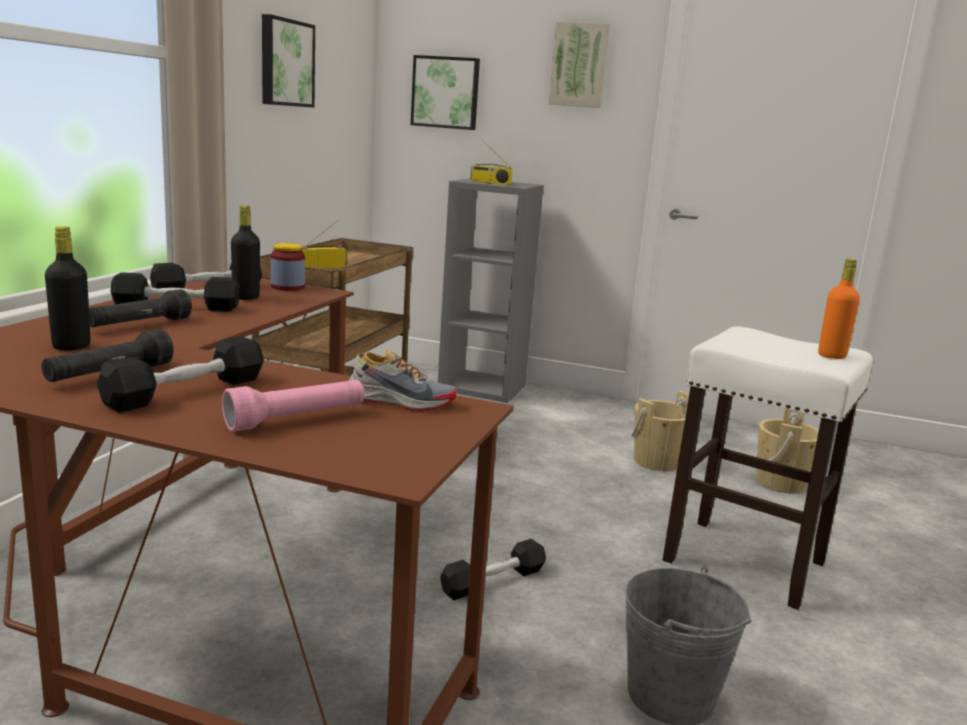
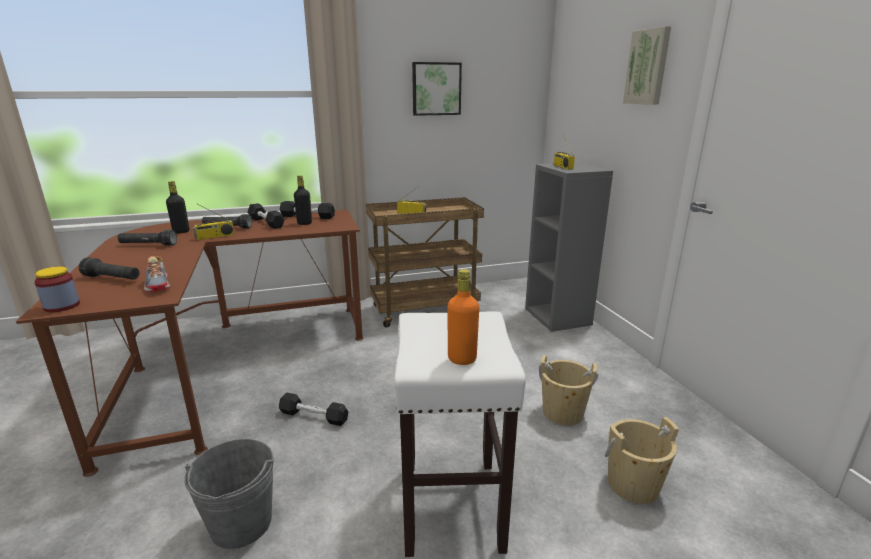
camera: 55 degrees right, 5 degrees up
black dumbbell [97,336,264,413] -> none
pink flashlight [222,380,364,432] -> black flashlight [79,257,140,280]
jar [271,243,305,291] -> jar moved to [34,267,80,312]
picture [411,55,480,130] -> none
none -> radio [193,204,235,240]

